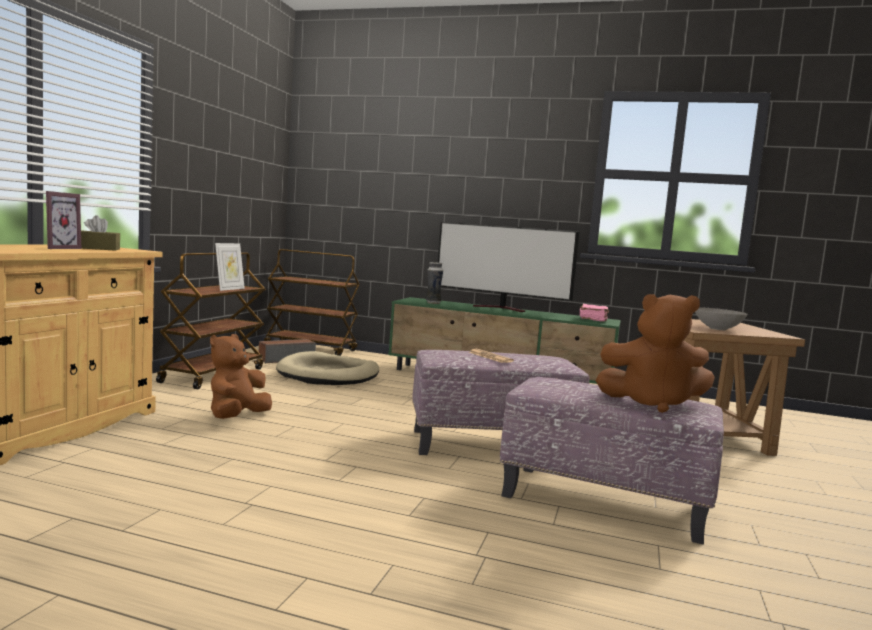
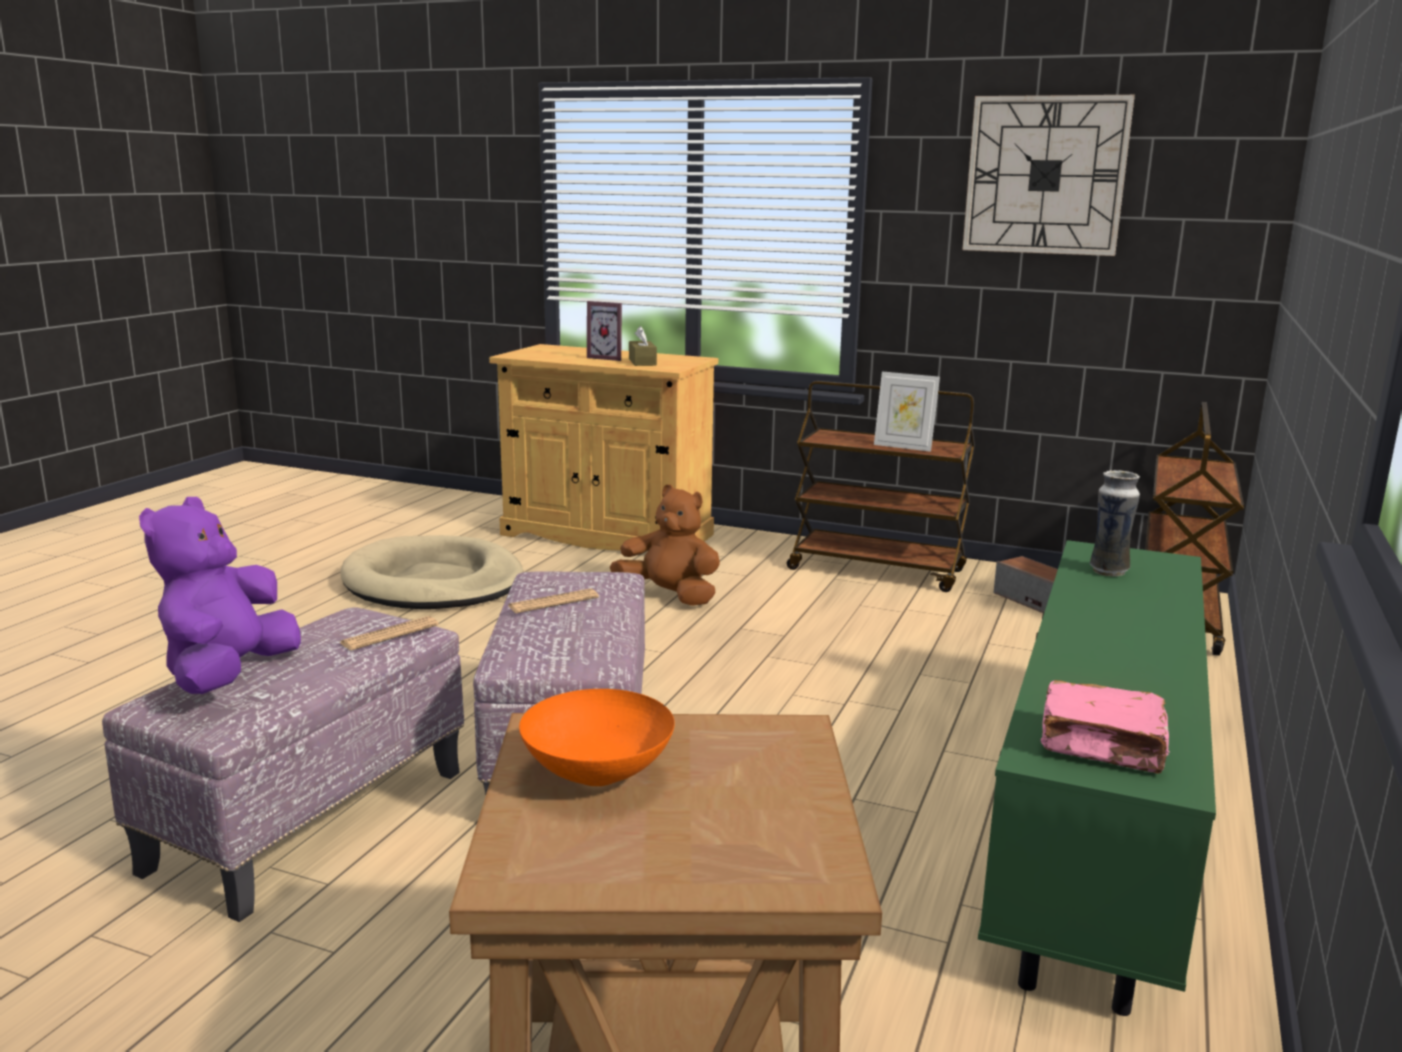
camera: 95 degrees right, 10 degrees up
beige dog bed [276,351,379,385] -> beige dog bed moved to [340,535,523,610]
television [438,222,580,312] -> none
brown plush toy [596,294,715,413] -> purple plush toy [139,497,301,694]
grey bowl [695,307,747,330] -> orange bowl [519,689,675,786]
none -> newspaper [340,616,439,651]
none -> wall clock [962,95,1135,256]

